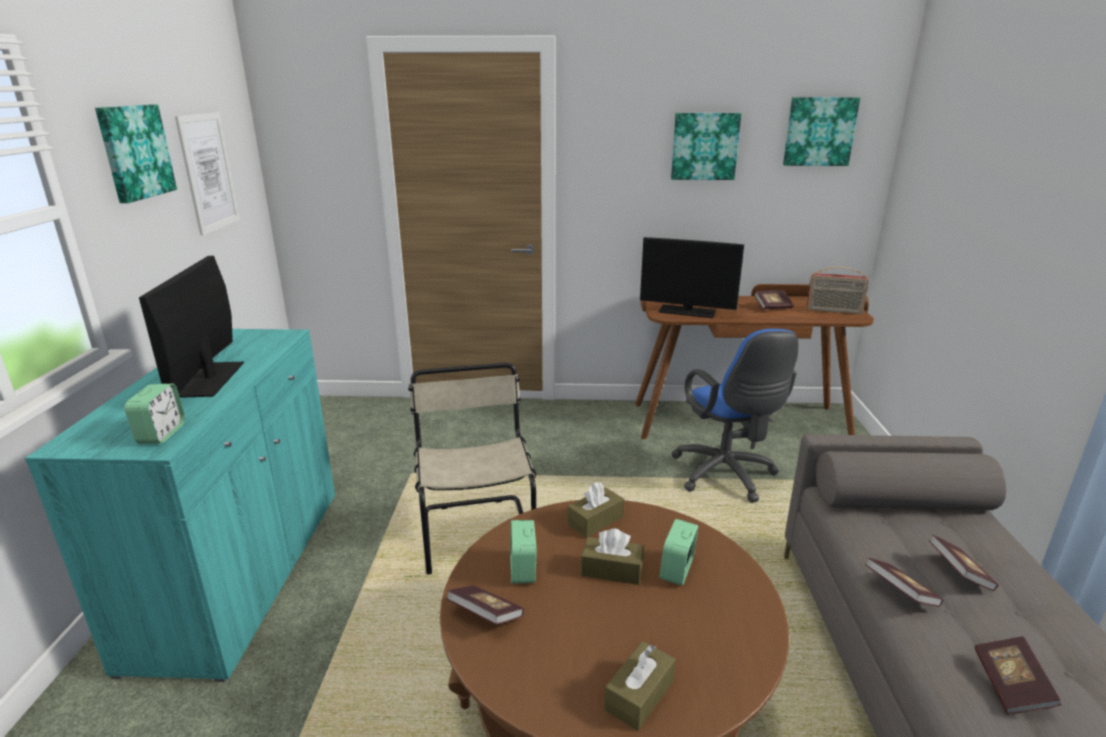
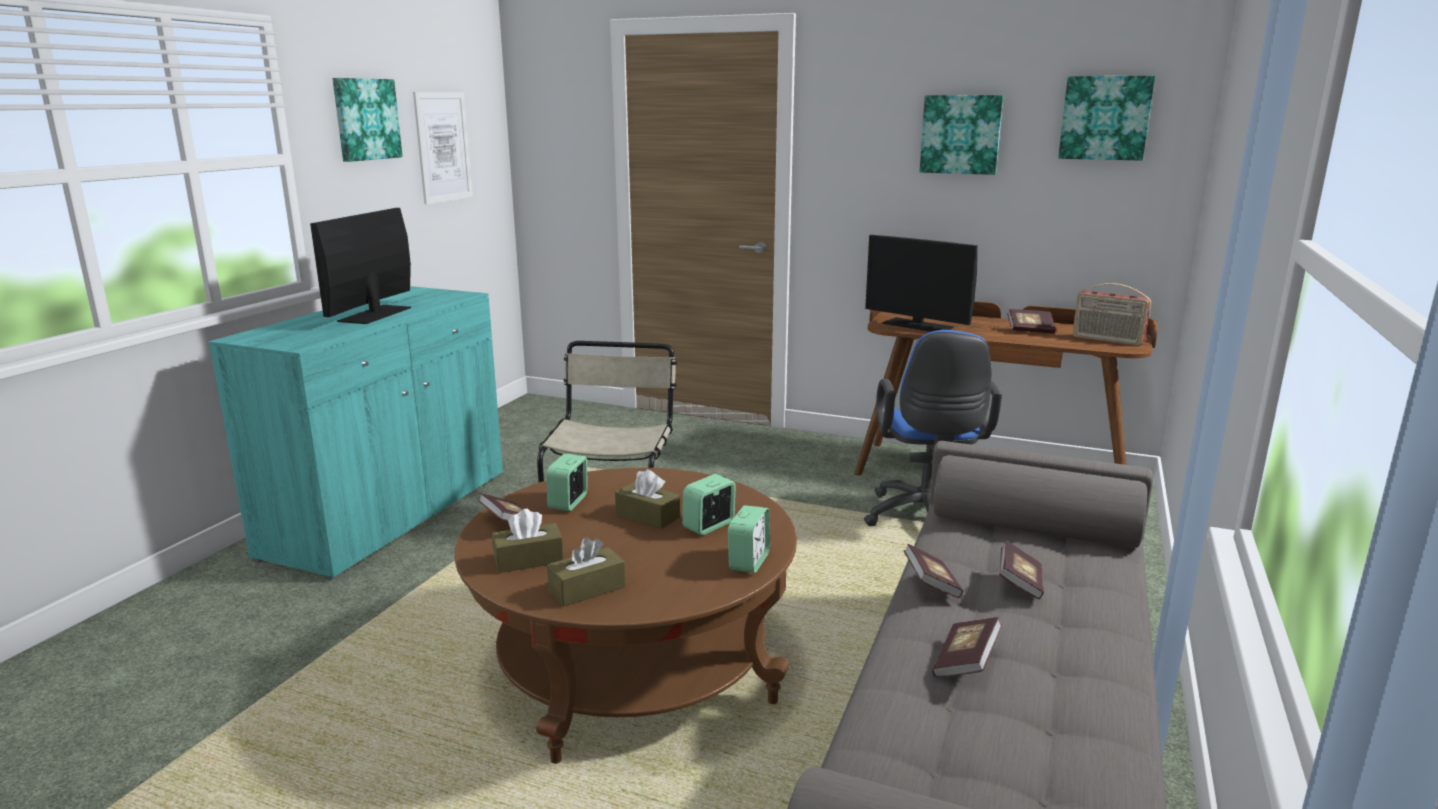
camera: 20 degrees right, 5 degrees down
alarm clock [125,384,185,444] -> alarm clock moved to [728,505,770,573]
brown tissue box [568,482,624,538] -> brown tissue box moved to [492,509,564,573]

